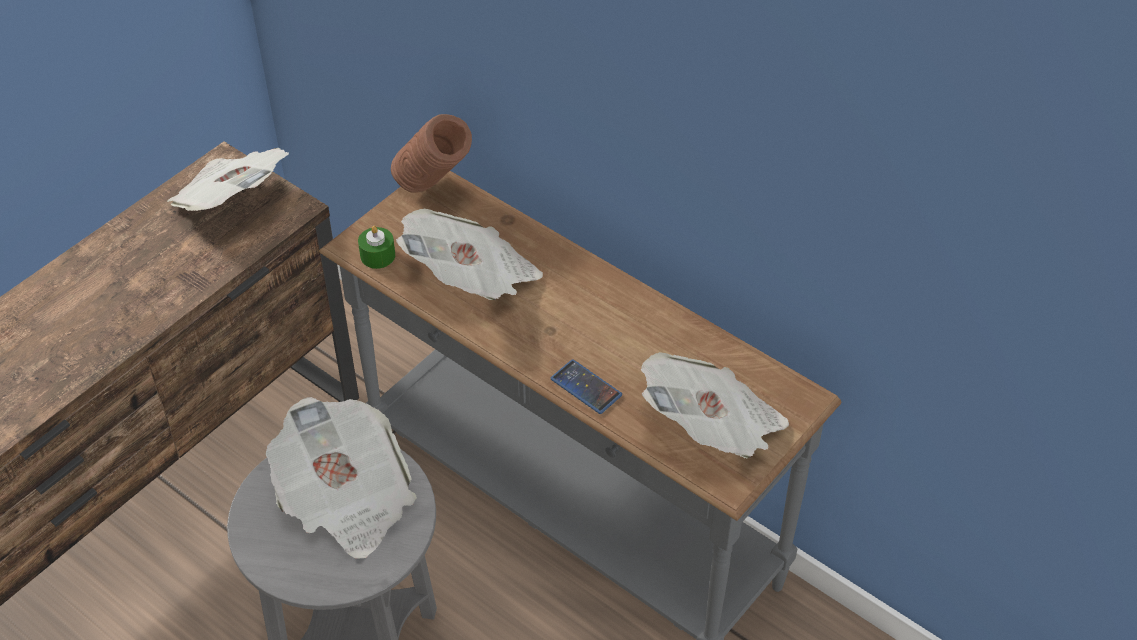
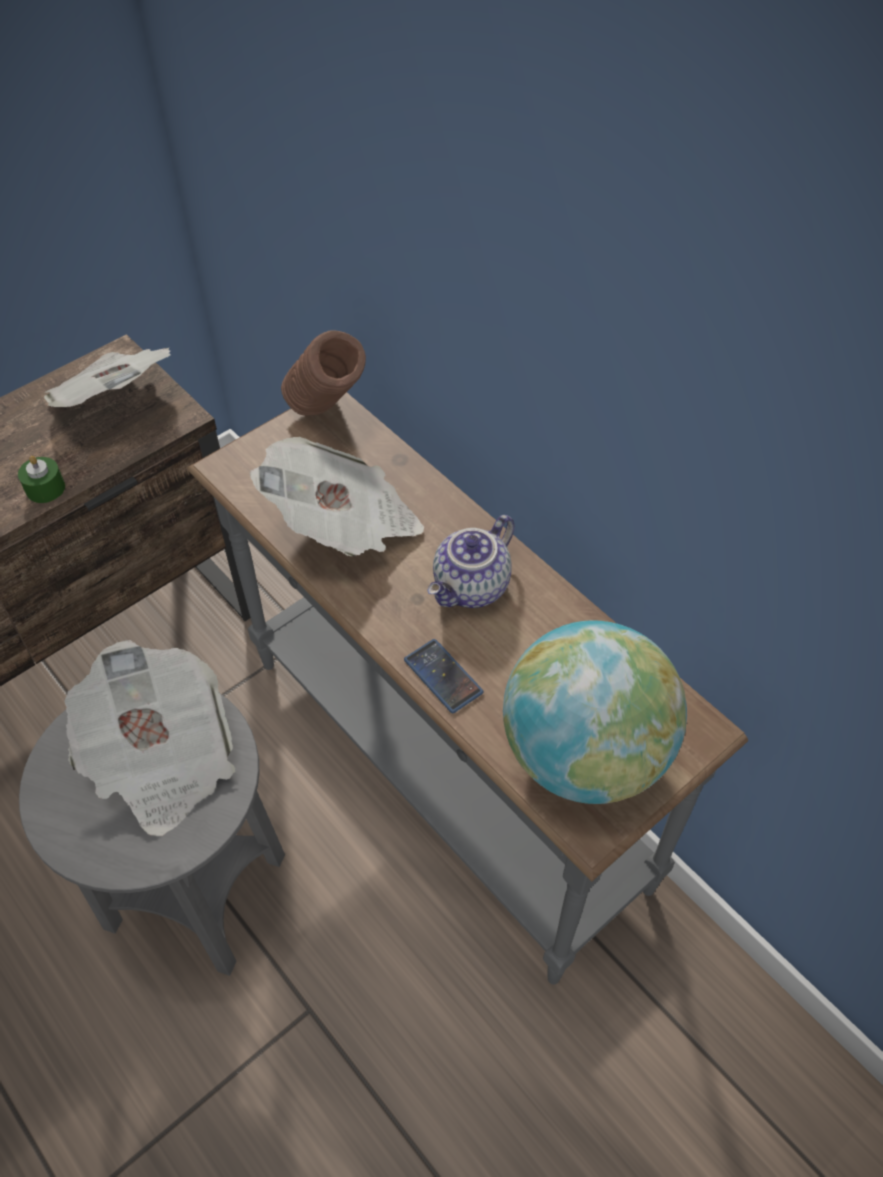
camera: 10 degrees right, 5 degrees up
green candle [358,226,395,269] -> green candle moved to [18,456,65,503]
newspaper [641,352,789,458] -> globe [503,620,687,804]
none -> teapot [428,515,515,608]

